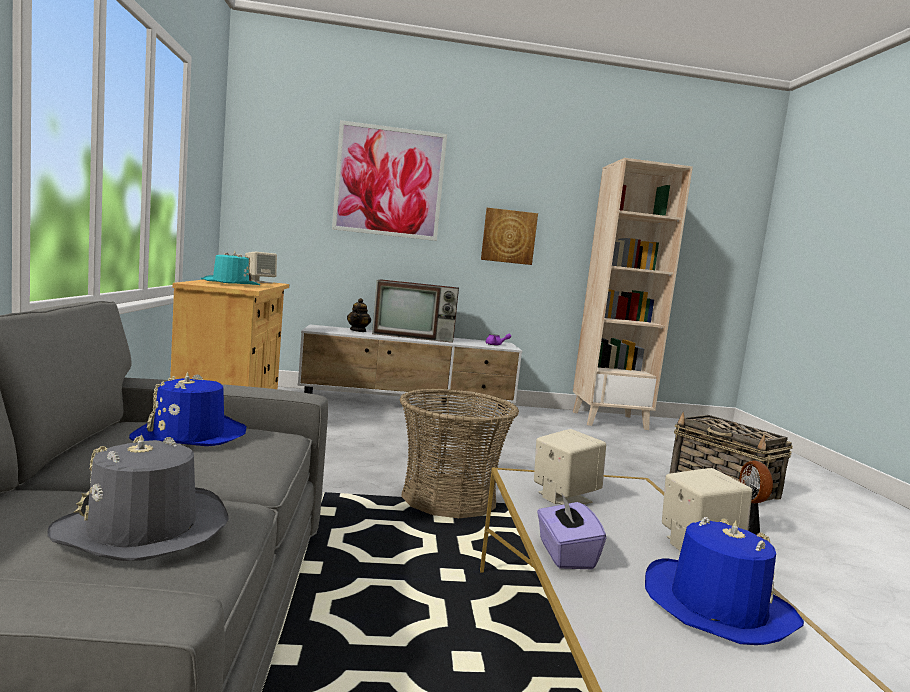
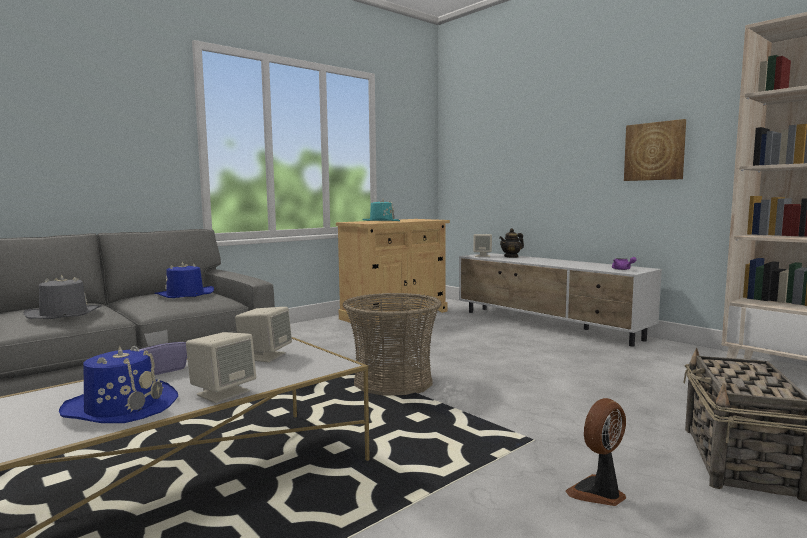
camera: 55 degrees right, 0 degrees up
beige speaker [245,252,277,283] -> beige speaker moved to [473,234,492,257]
picture [332,120,447,241] -> none
television [372,279,459,343] -> none

